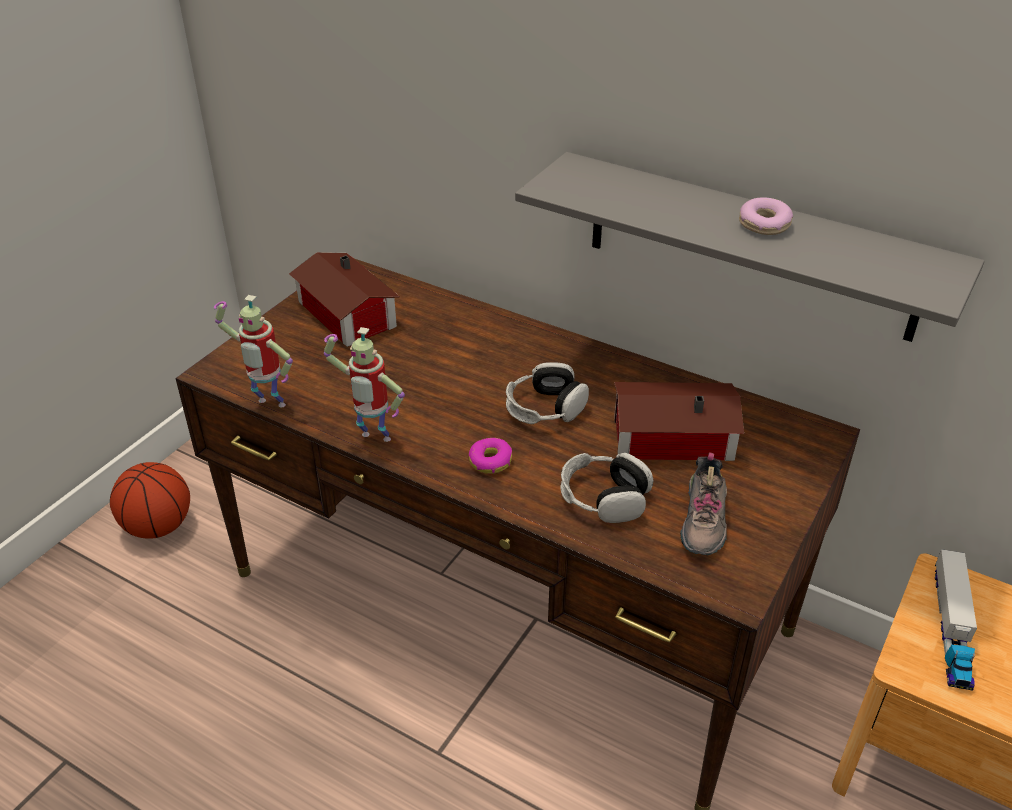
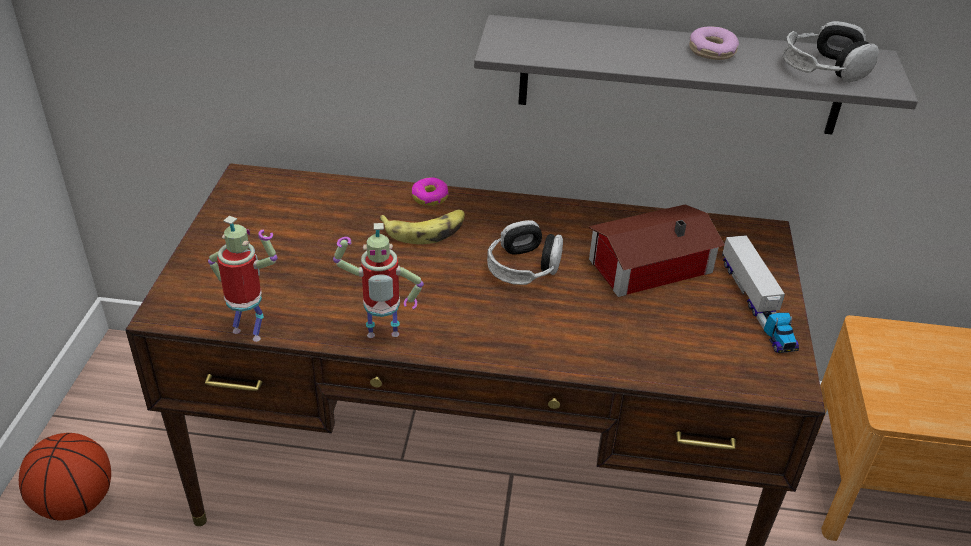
camera: 25 degrees left, 0 degrees up
toy robot [214,295,293,407] -> toy robot turned 150 degrees counterclockwise [208,216,278,342]
toy house [289,252,400,347] -> none
donut [469,438,512,474] -> donut moved to [412,177,449,206]
headphones [560,453,653,523] -> headphones moved to [782,21,879,82]
shoe [680,453,727,556] -> none
toy truck [935,549,977,691] -> toy truck moved to [722,235,799,353]
none -> banana [379,210,465,244]

